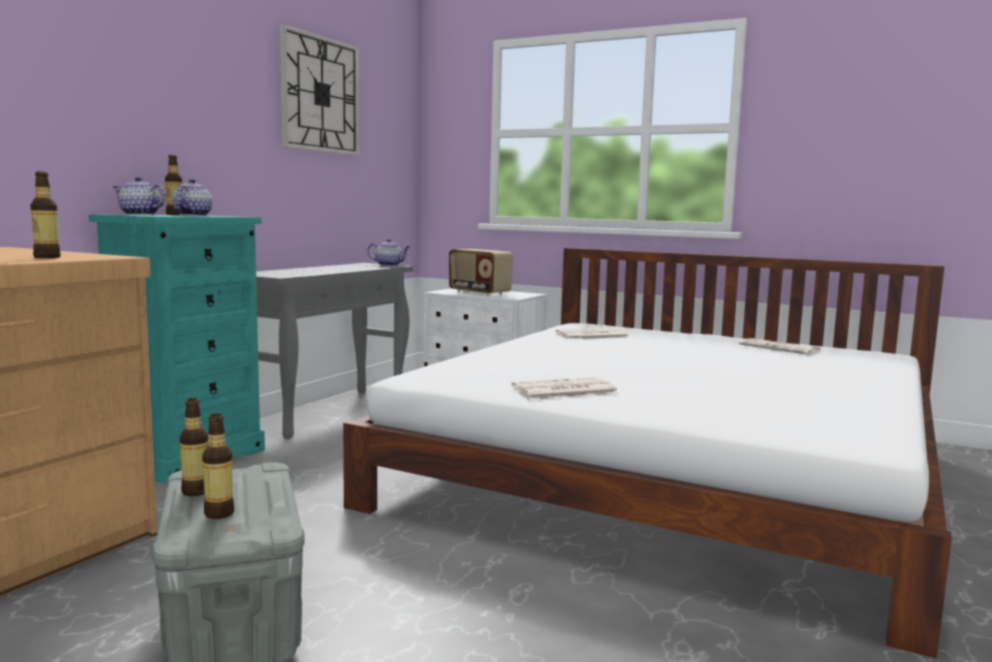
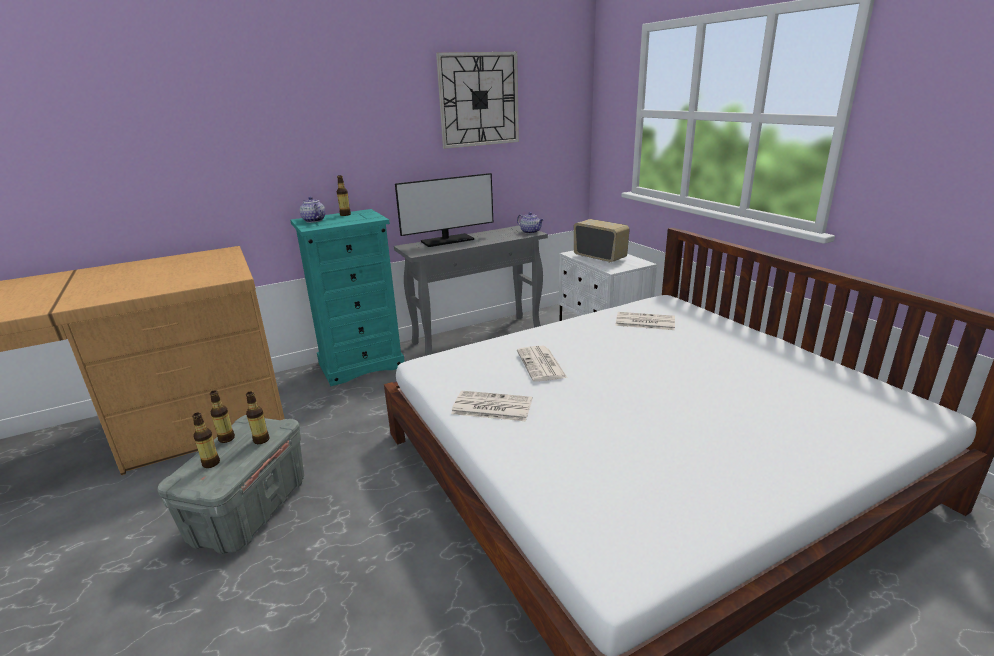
camera: 35 degrees right, 15 degrees up
bottle [30,171,61,258] -> bottle moved to [246,391,270,444]
teapot [172,179,212,216] -> none
radio [449,249,513,296] -> radio turned 150 degrees clockwise [574,219,630,263]
newspaper [739,338,822,355] -> newspaper moved to [517,346,568,381]
none -> monitor [395,173,493,247]

